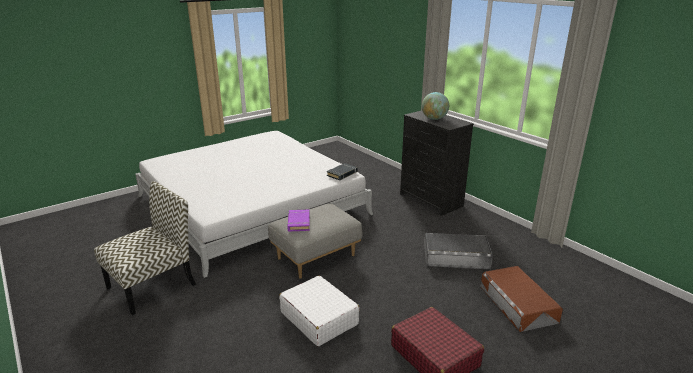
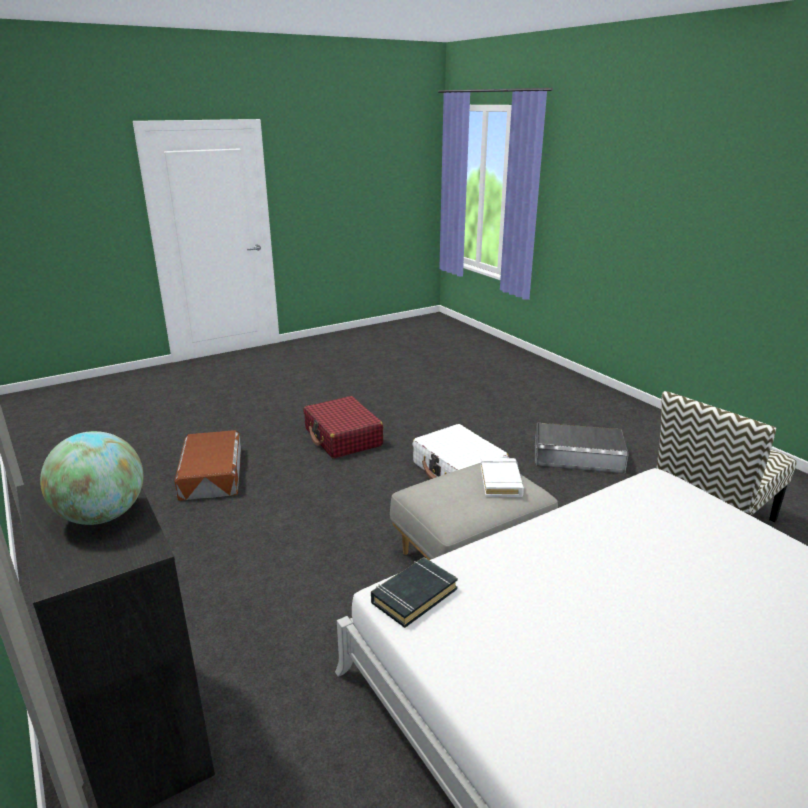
camera: 175 degrees left, 0 degrees up
purple book [287,210,310,231] -> white book [480,458,524,497]
grey storage box [424,233,493,269] -> grey storage box moved to [535,423,628,474]

